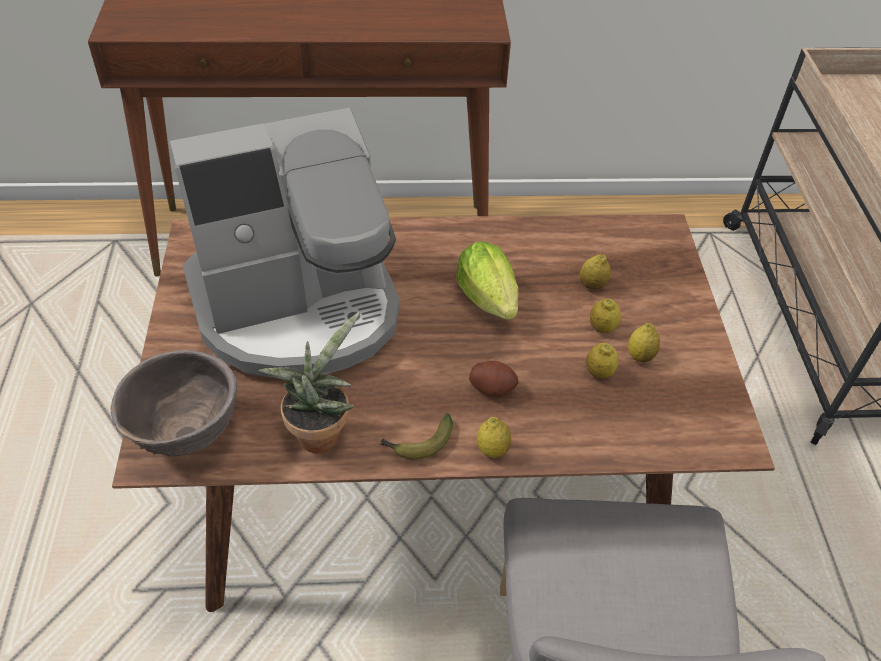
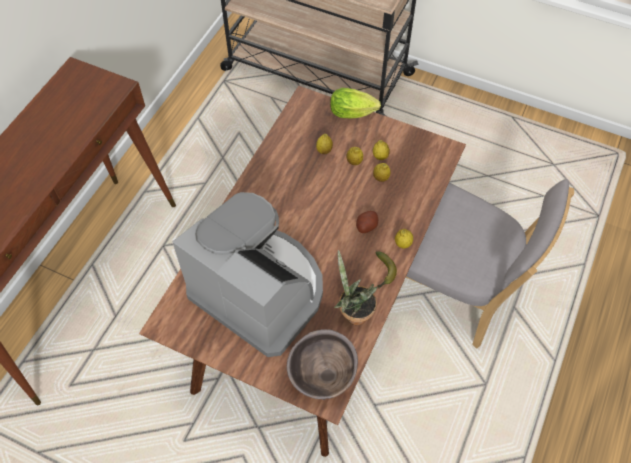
camera: 60 degrees left, 10 degrees up
coffee machine [170,108,399,378] -> coffee machine turned 60 degrees counterclockwise [173,192,323,357]
lettuce [456,241,518,320] -> lettuce moved to [330,88,381,118]

